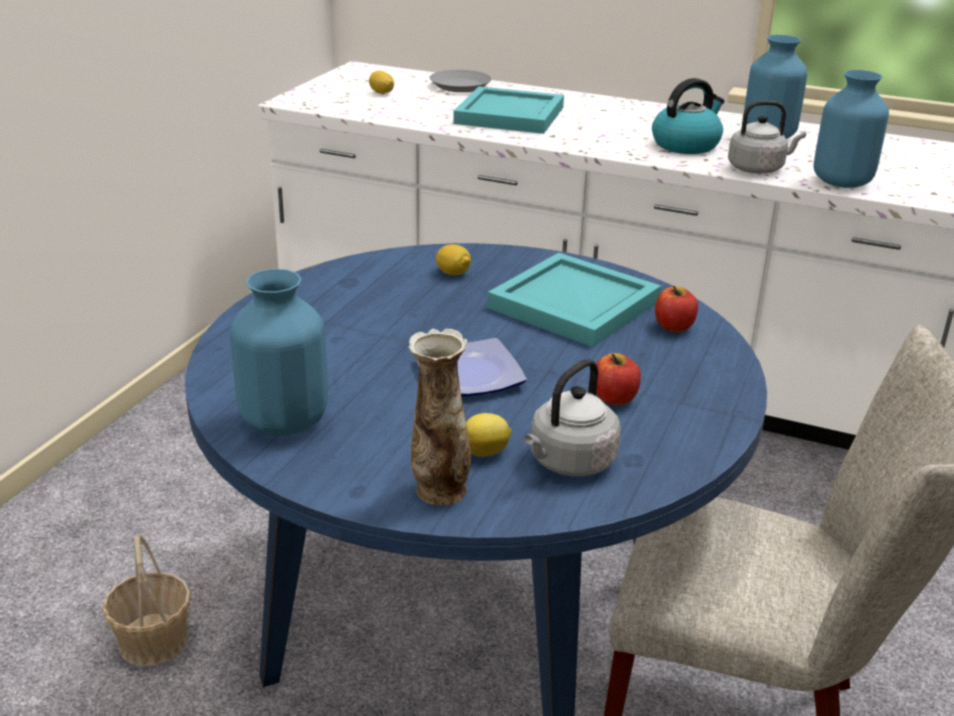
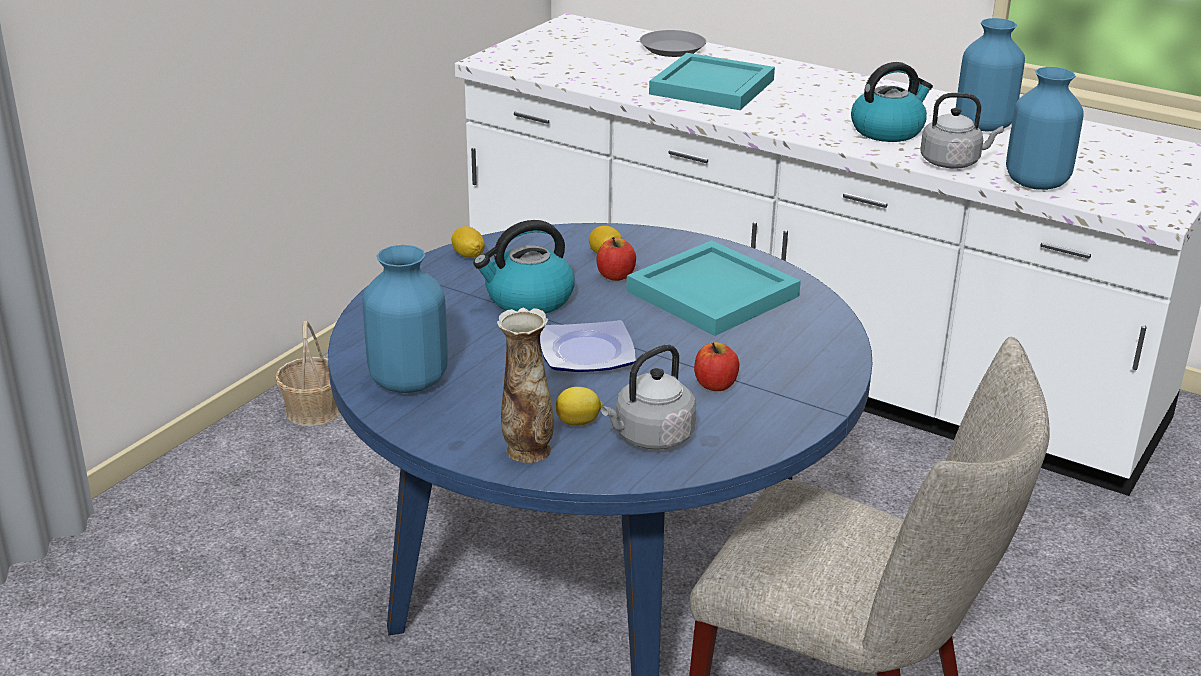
camera: 10 degrees right, 0 degrees up
basket [102,535,191,666] -> basket moved to [275,320,340,426]
lemon [369,71,394,94] -> lemon moved to [452,226,485,258]
apple [655,286,698,332] -> apple moved to [596,237,636,281]
none -> kettle [473,220,575,314]

